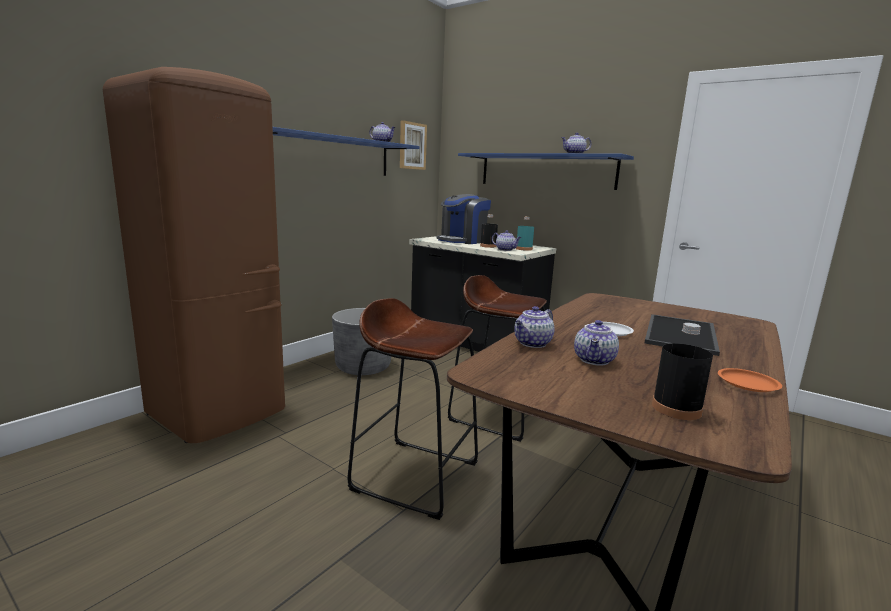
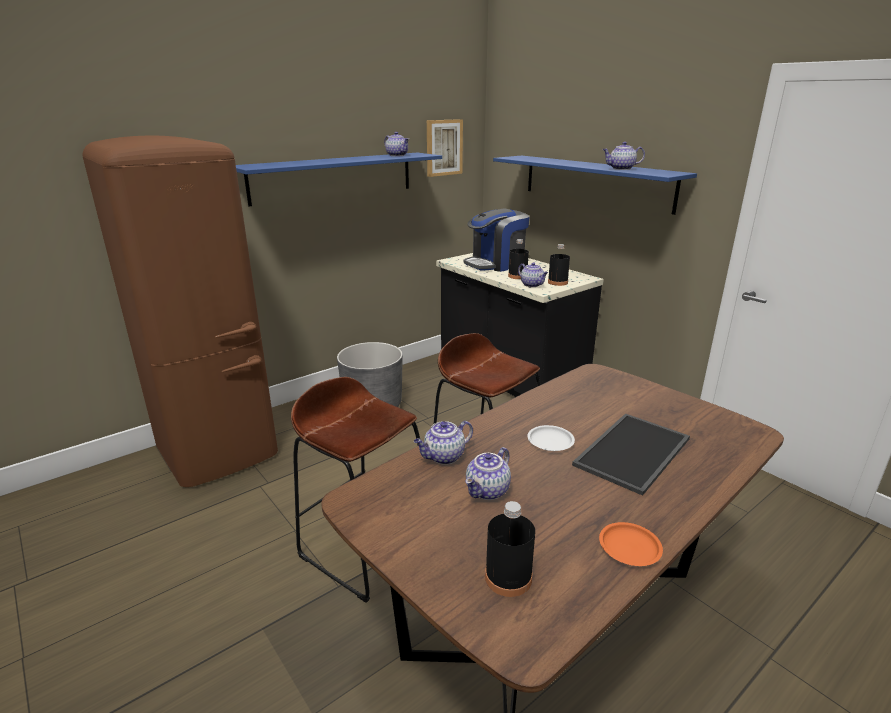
camera: 15 degrees right, 10 degrees up
turquoise bottle [516,217,534,251] -> black bottle [548,244,570,286]

